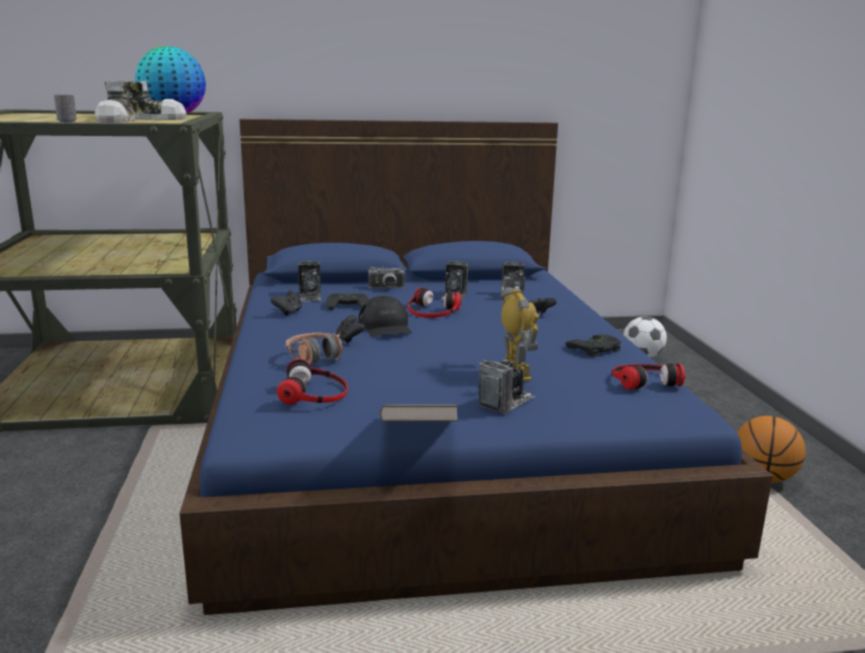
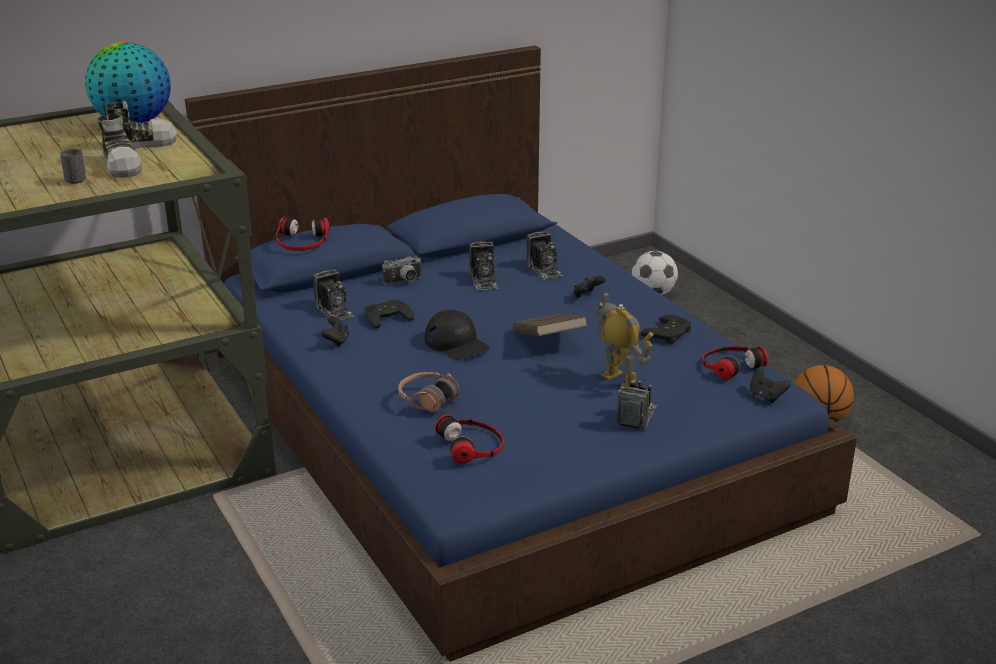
camera: 20 degrees left, 10 degrees up
black game controller [336,315,365,344] -> black game controller moved to [750,368,791,403]
brown book [380,405,458,421] -> brown book moved to [513,313,588,336]
headphones [407,287,462,318] -> headphones moved to [275,217,330,251]

